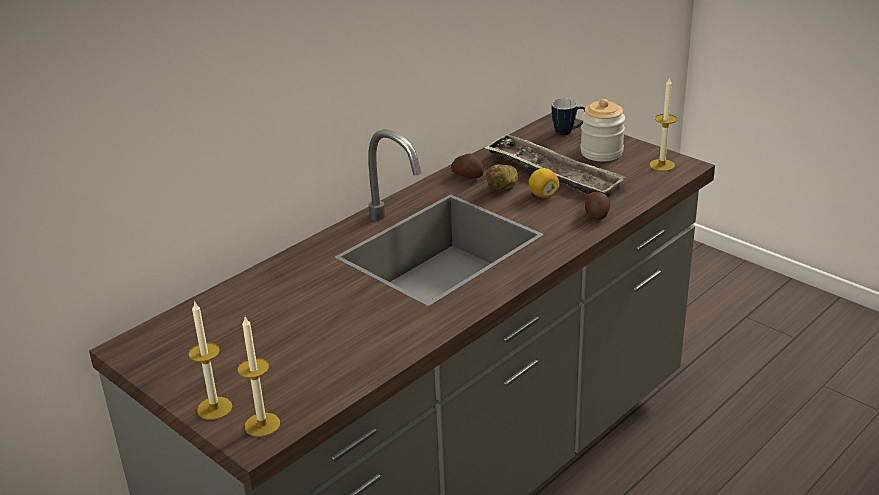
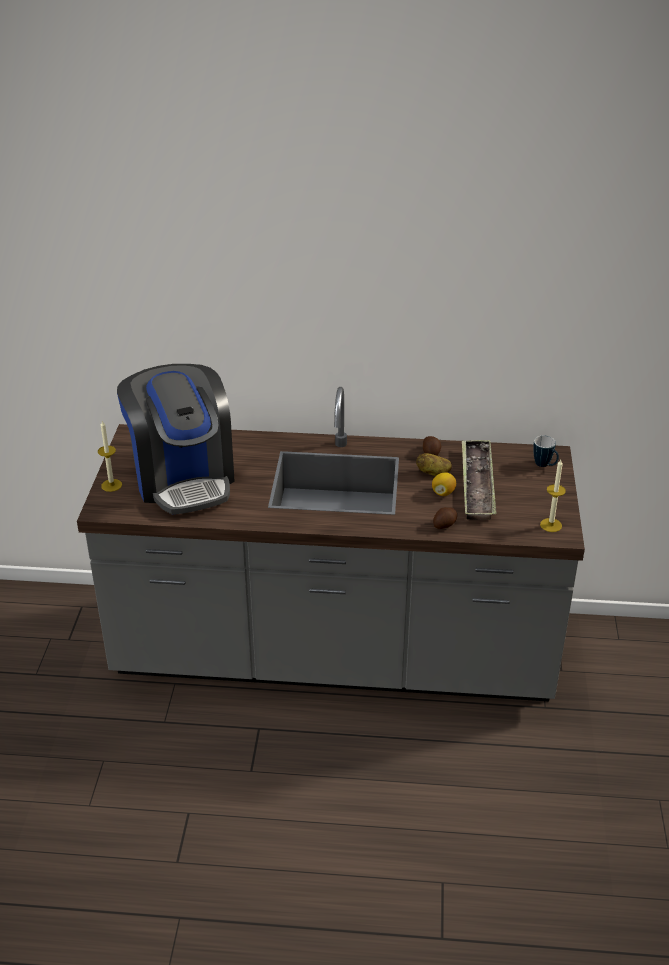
camera: 50 degrees right, 5 degrees up
candle [238,317,280,437] -> none
jar [580,99,625,162] -> none
none -> coffee machine [117,364,235,515]

